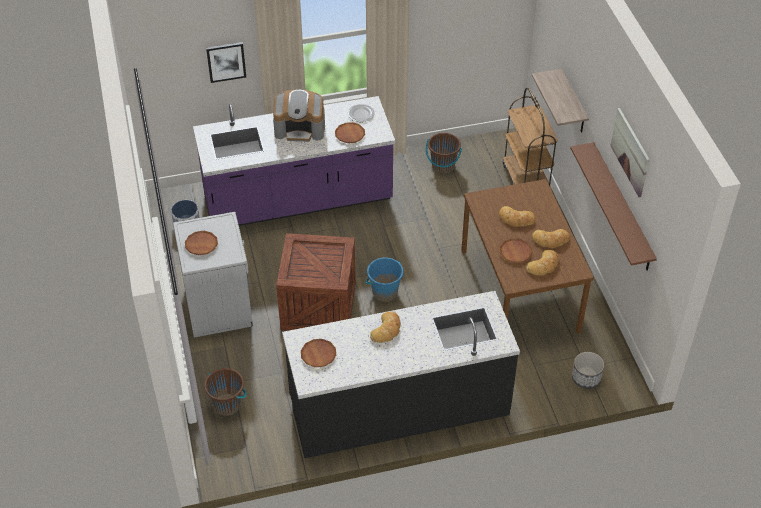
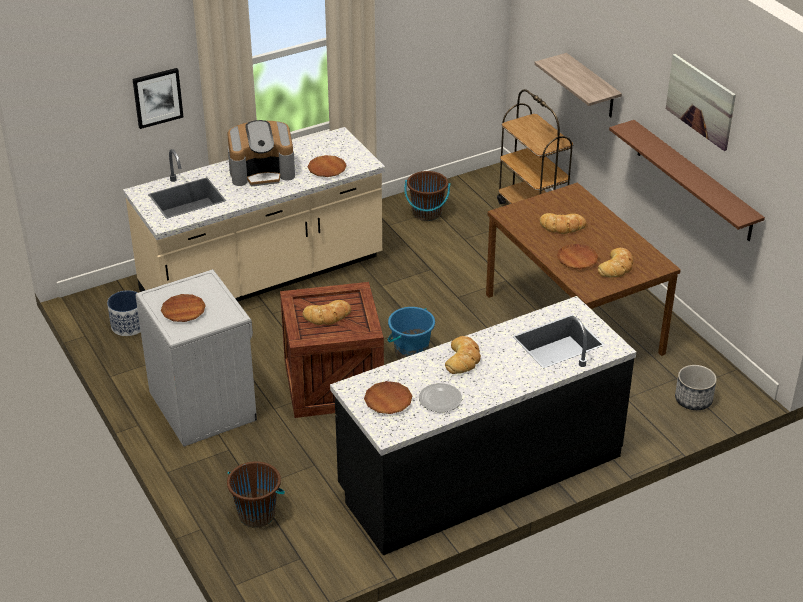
camera: 15 degrees left, 10 degrees down
purple counter [193,96,395,226] -> beige counter [123,127,385,302]
plate [348,104,375,122] -> plate moved to [419,383,462,412]
bread [532,229,570,248] -> bread moved to [302,300,351,325]

